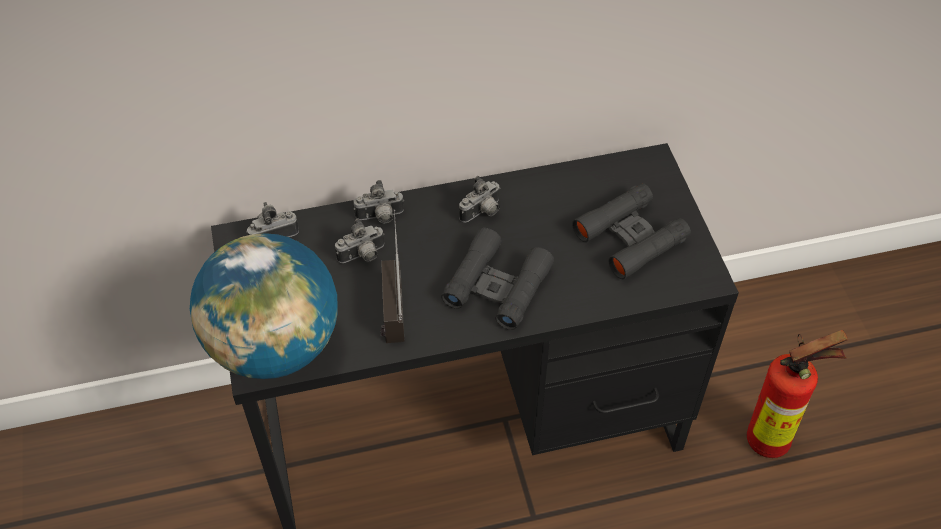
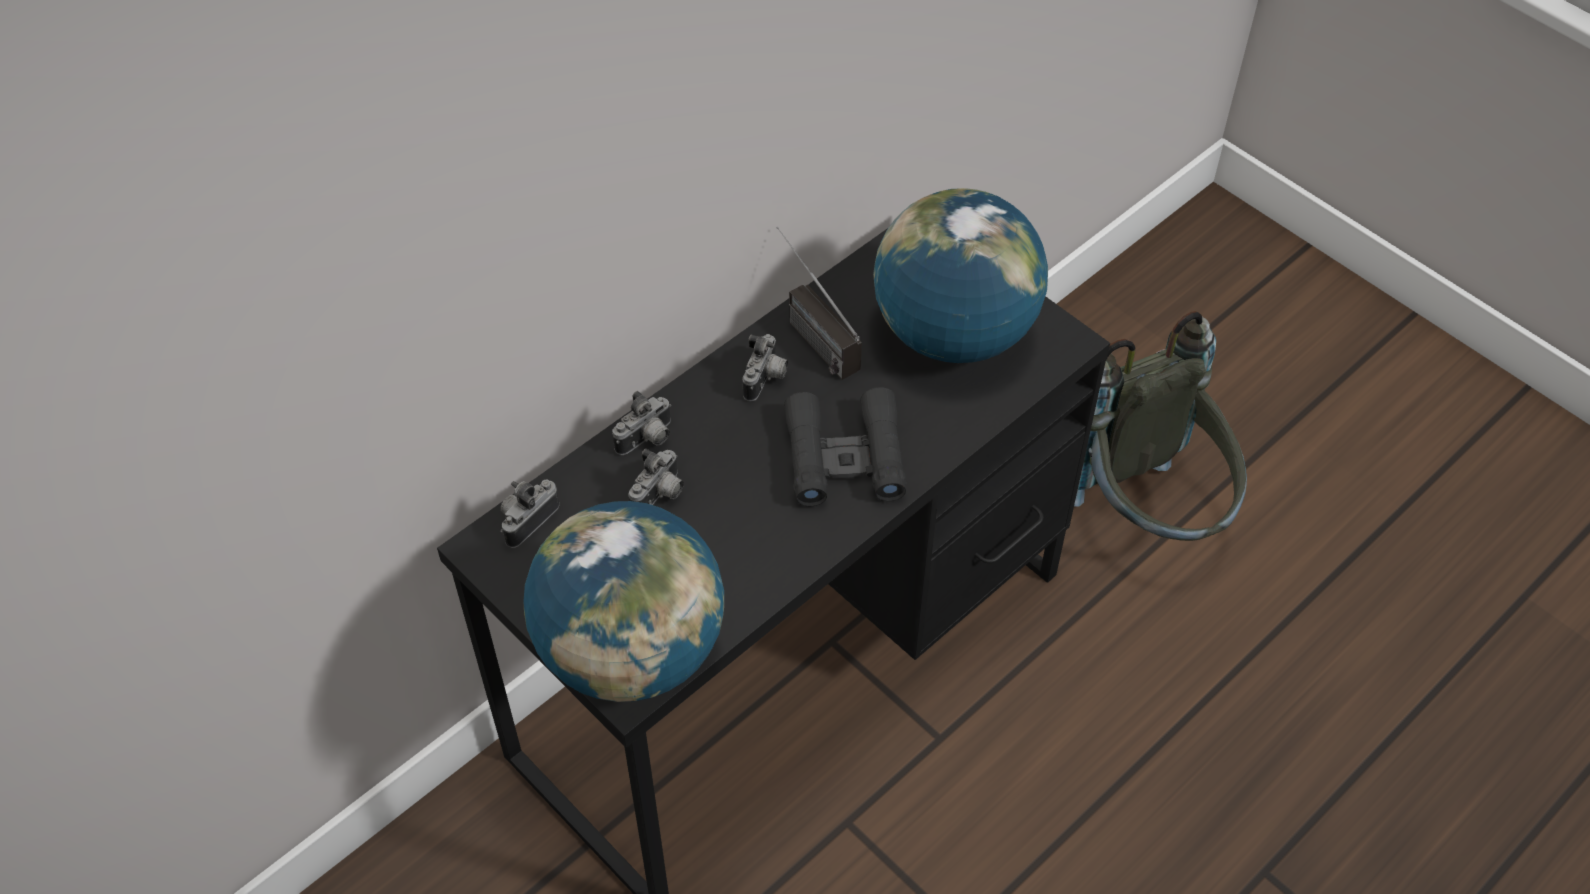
camera: 30 degrees left, 0 degrees up
radio [380,210,404,343] -> radio moved to [777,227,862,380]
black binoculars [572,183,691,280] -> globe [873,188,1048,363]
fire extinguisher [747,330,848,458] -> grey backpack [1074,311,1247,541]

